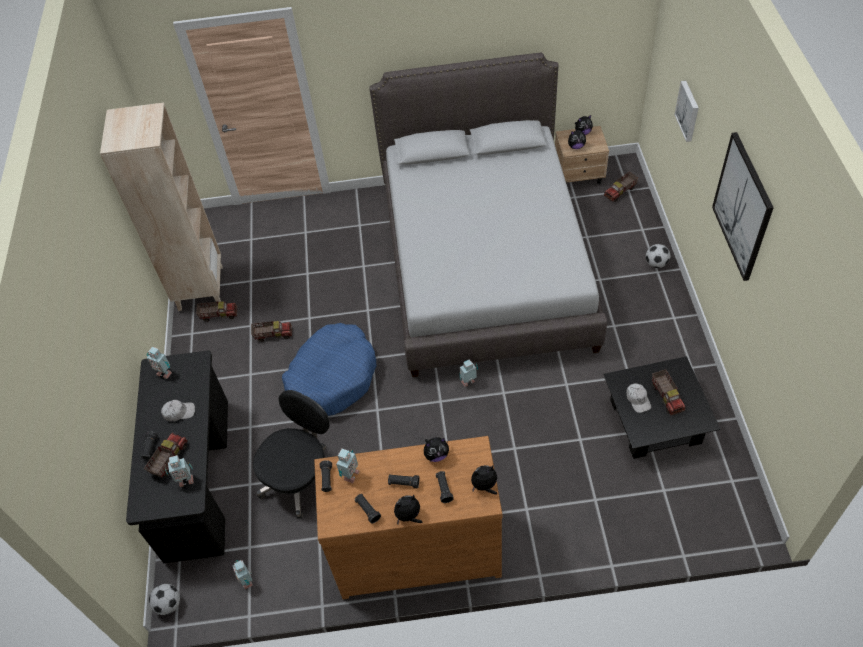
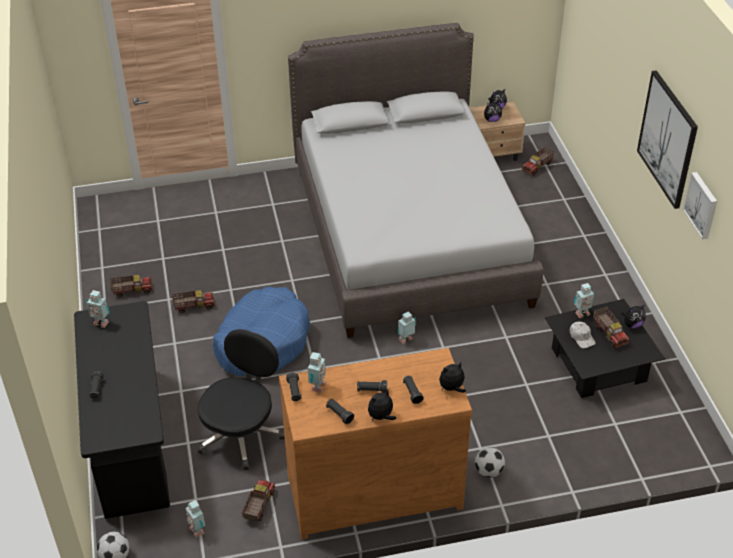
camera: 10 degrees left, 10 degrees down
beige bookcase [100,103,223,311] -> none
toy truck [144,433,188,478] -> toy truck moved to [242,479,275,522]
white cap [161,400,195,421] -> none
toy robot [165,455,194,487] -> toy robot moved to [574,283,595,318]
plush toy [424,437,449,462] -> plush toy moved to [621,305,645,329]
football [646,244,670,268] -> football moved to [475,447,505,478]
picture [674,81,699,142] -> picture moved to [683,172,717,239]

